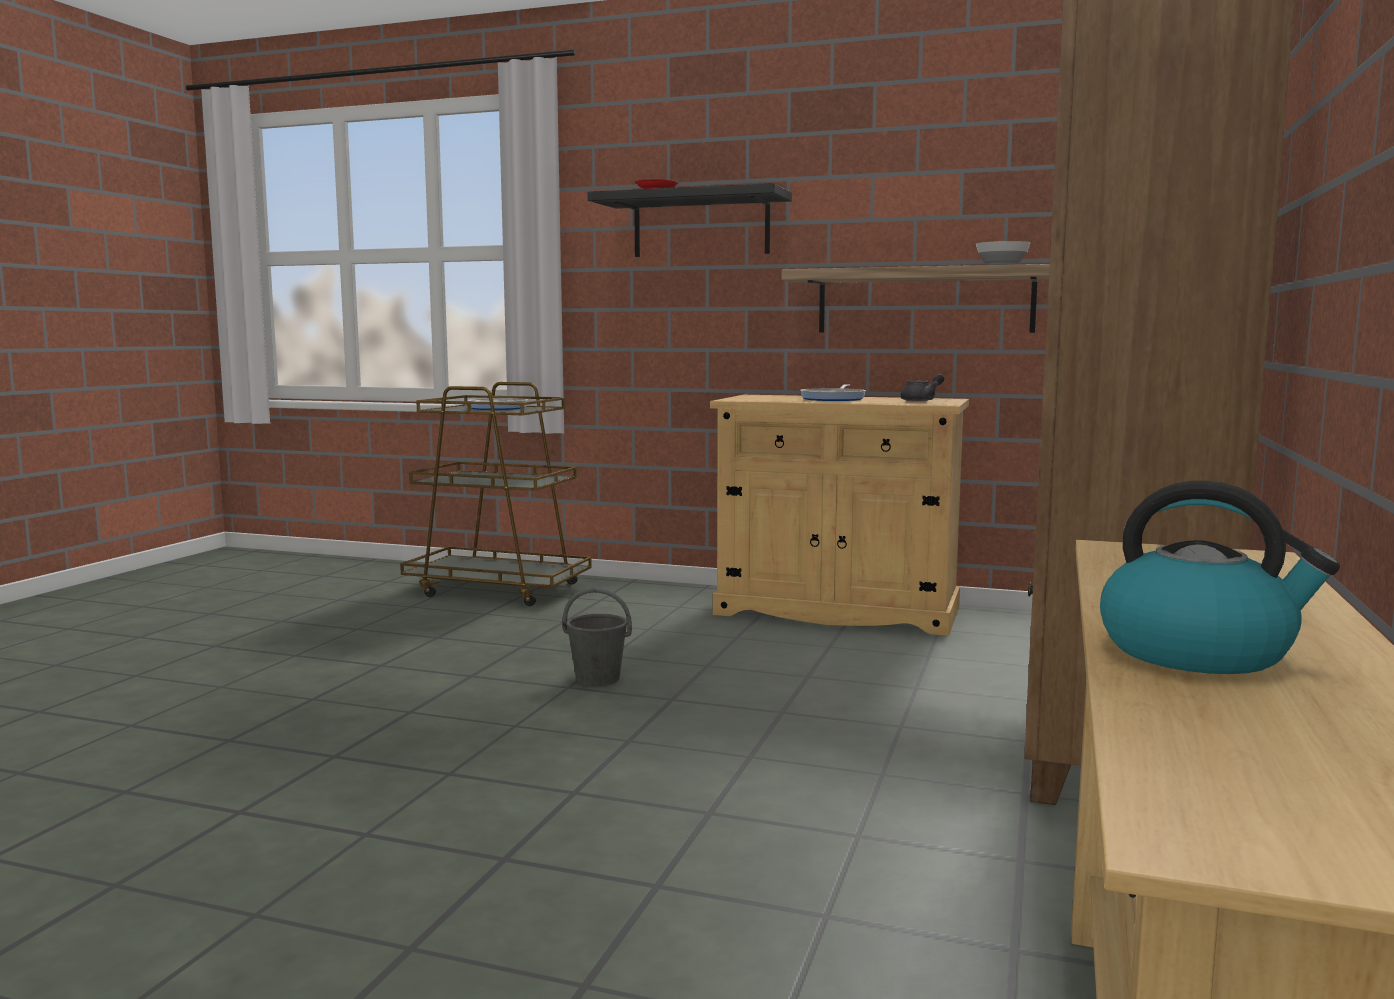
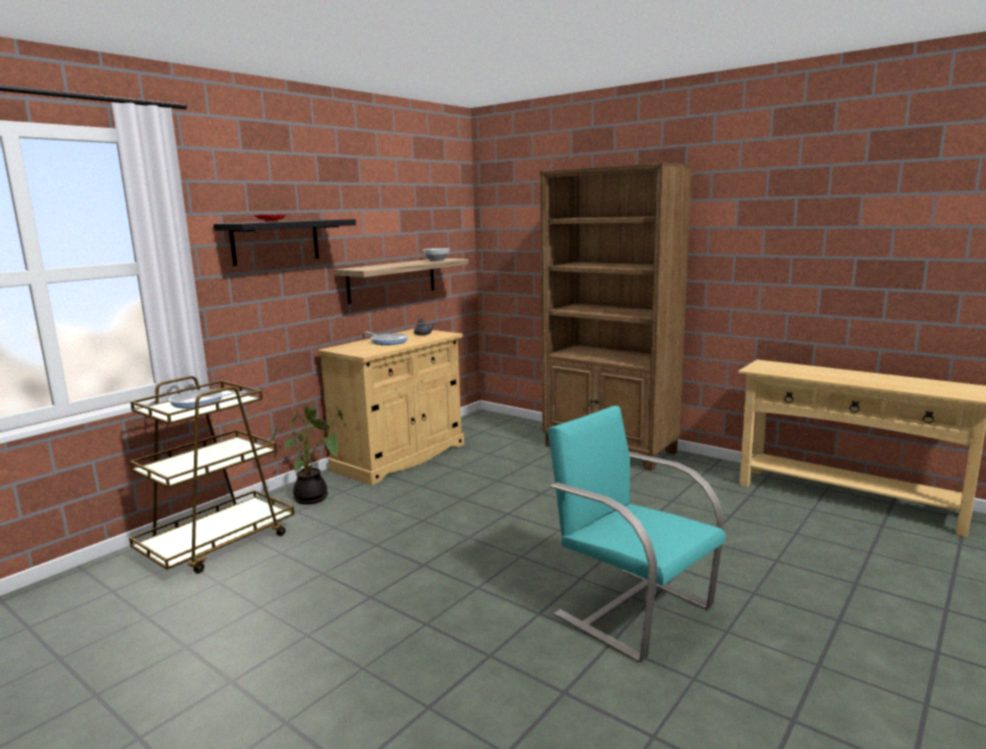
camera: 70 degrees left, 5 degrees up
grey bucket [563,588,632,686] -> none
kettle [1100,481,1340,674] -> none
none -> potted plant [271,405,346,505]
none -> turquoise chair [547,406,725,662]

